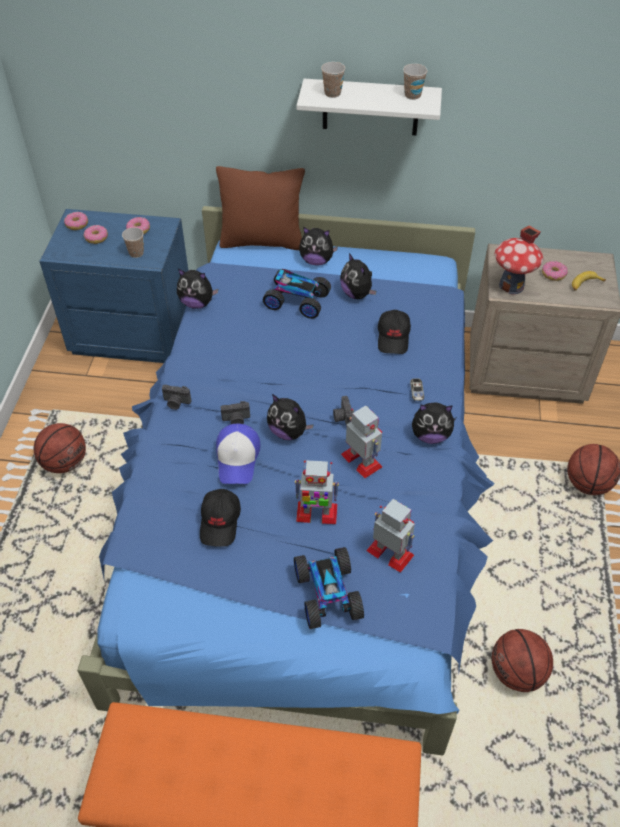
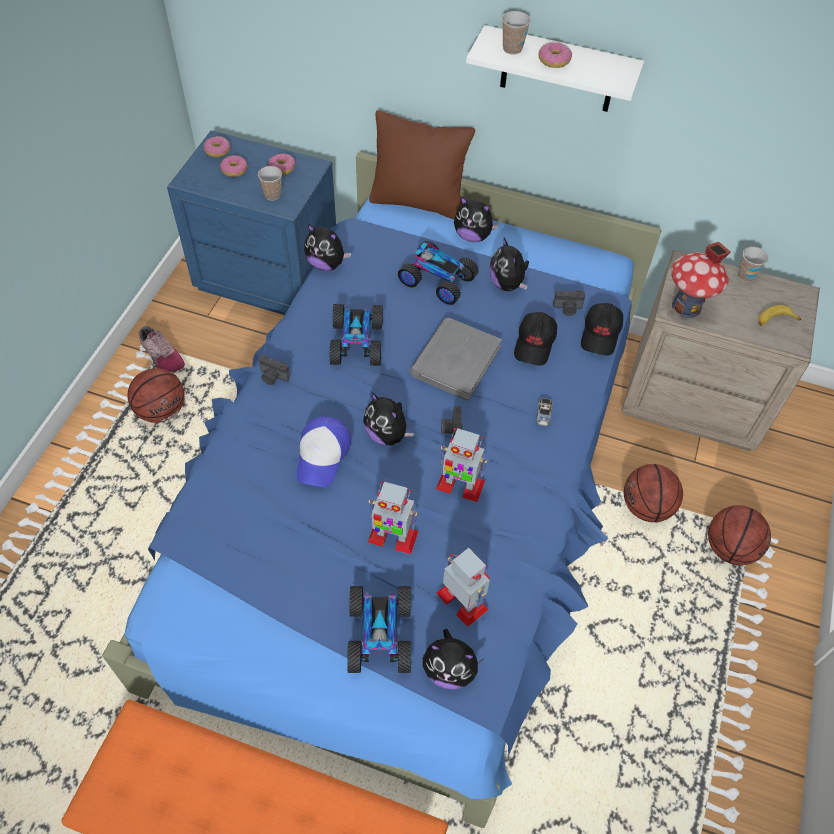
camera: 10 degrees right, 5 degrees up
black cap [200,489,241,547] -> black cap moved to [581,303,623,356]
camera [221,401,250,424] -> camera moved to [553,290,585,316]
toy robot [341,405,382,478] -> toy robot turned 135 degrees clockwise [436,428,488,502]
cup [403,64,428,100] -> cup moved to [738,247,768,282]
plush toy [412,402,456,444] -> plush toy moved to [423,629,486,690]
basketball [492,629,553,692] -> basketball moved to [624,464,683,522]
donut [542,261,568,281] -> donut moved to [539,42,572,68]
none -> shoe [139,326,185,371]
none -> toy car [330,304,383,366]
none -> grey book [410,318,502,401]

